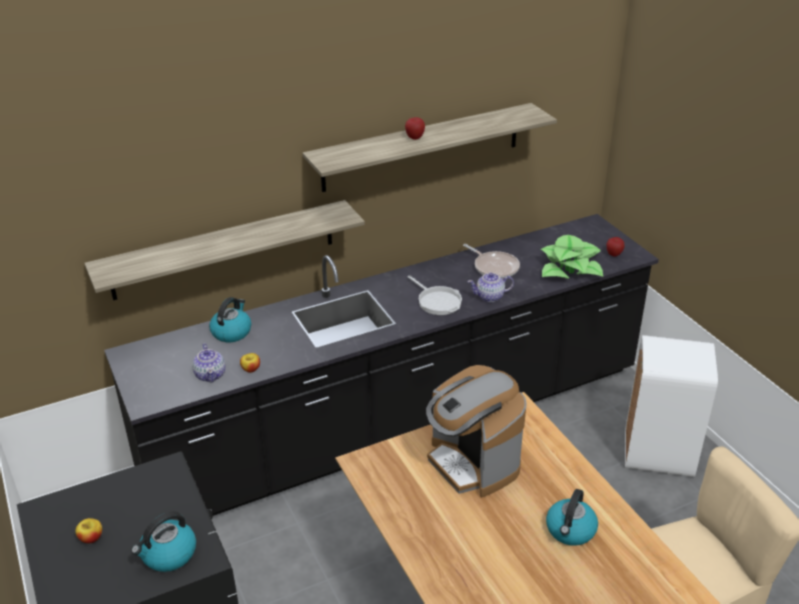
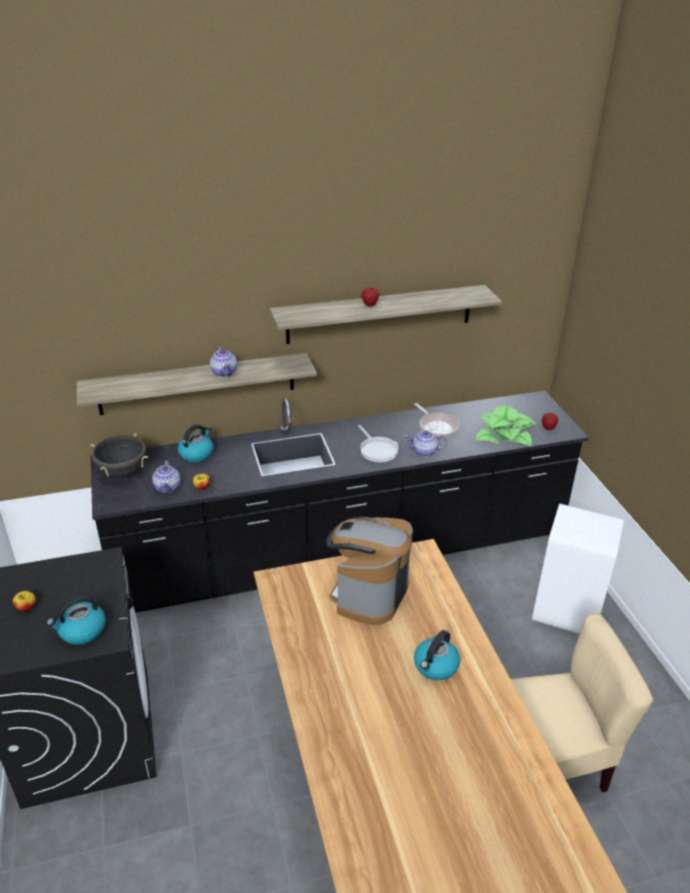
camera: 10 degrees right, 0 degrees up
coffee machine [426,365,526,497] -> coffee machine turned 45 degrees clockwise [326,517,413,625]
none -> black cooking pot [90,433,148,478]
none -> teapot [210,347,237,377]

